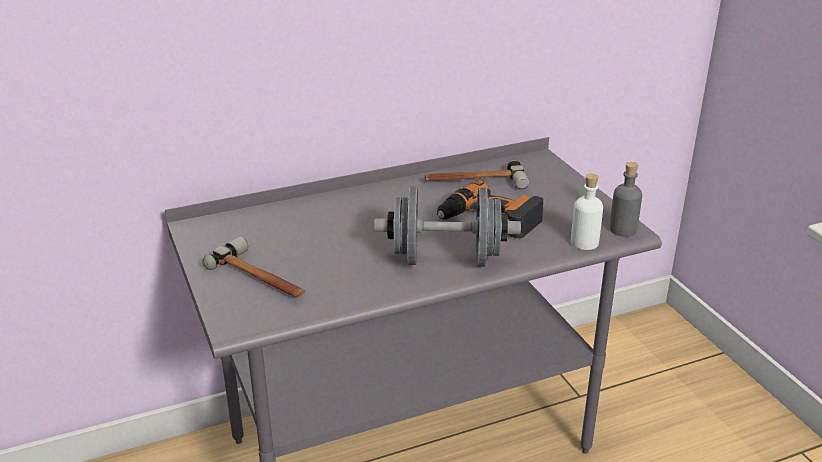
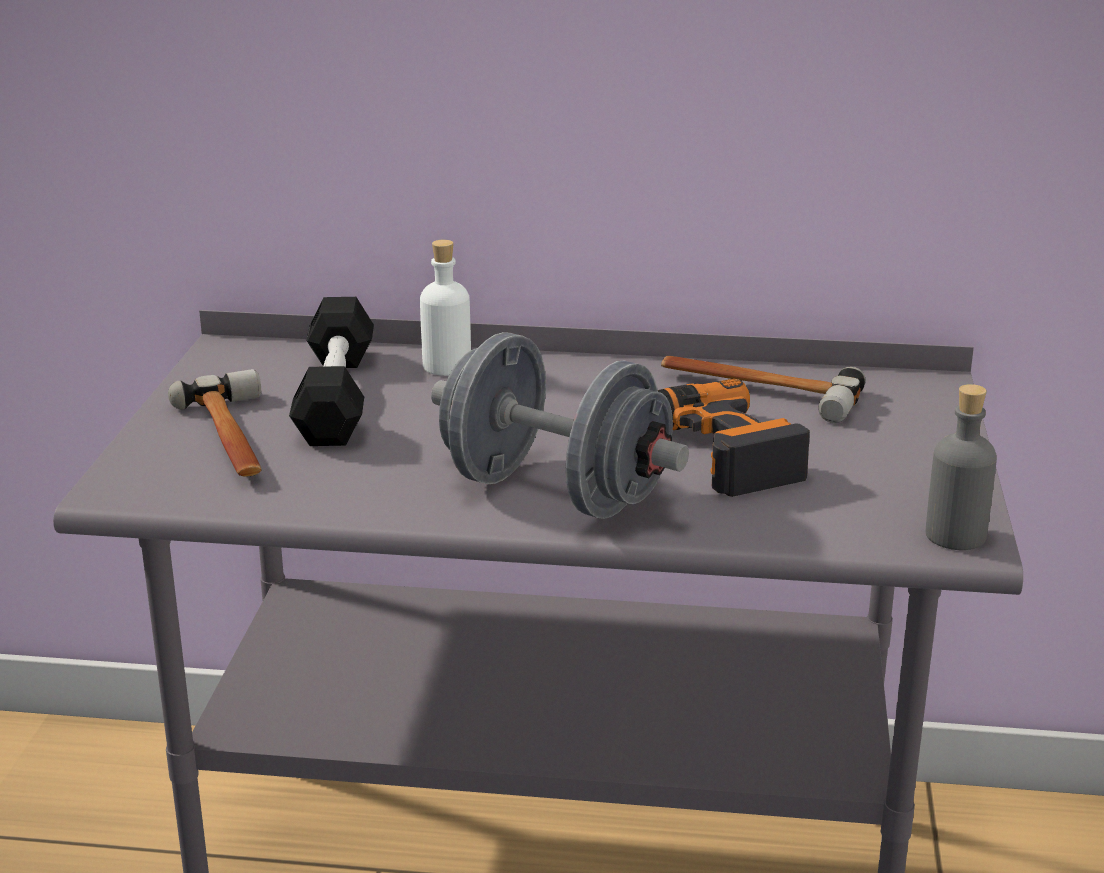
camera: 30 degrees right, 5 degrees down
white bottle [571,174,603,250] -> white bottle moved to [420,240,471,376]
none -> black dumbbell [289,297,374,446]

